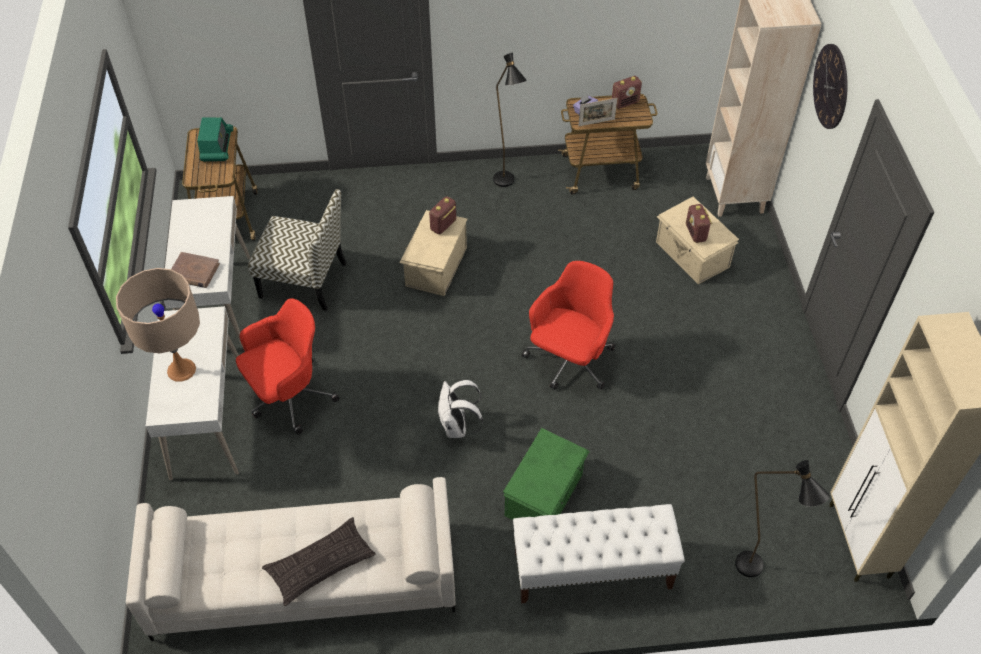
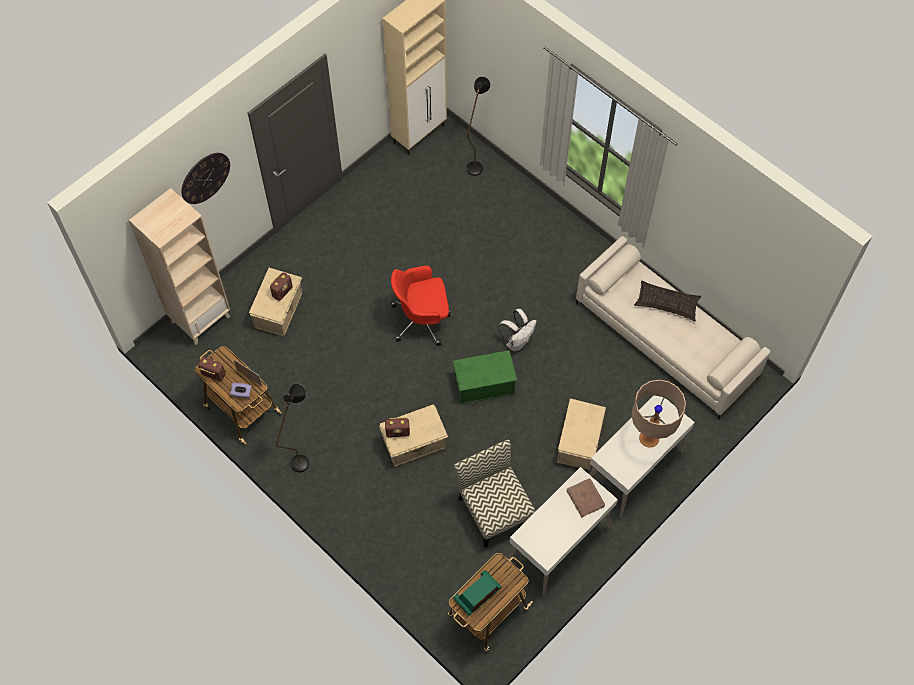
camera: 130 degrees left, 10 degrees up
red office chair [236,298,340,435] -> beige storage box [557,398,606,470]
green storage box [503,428,590,520] -> green storage box moved to [453,350,517,404]
white bench [513,504,685,603] -> none

